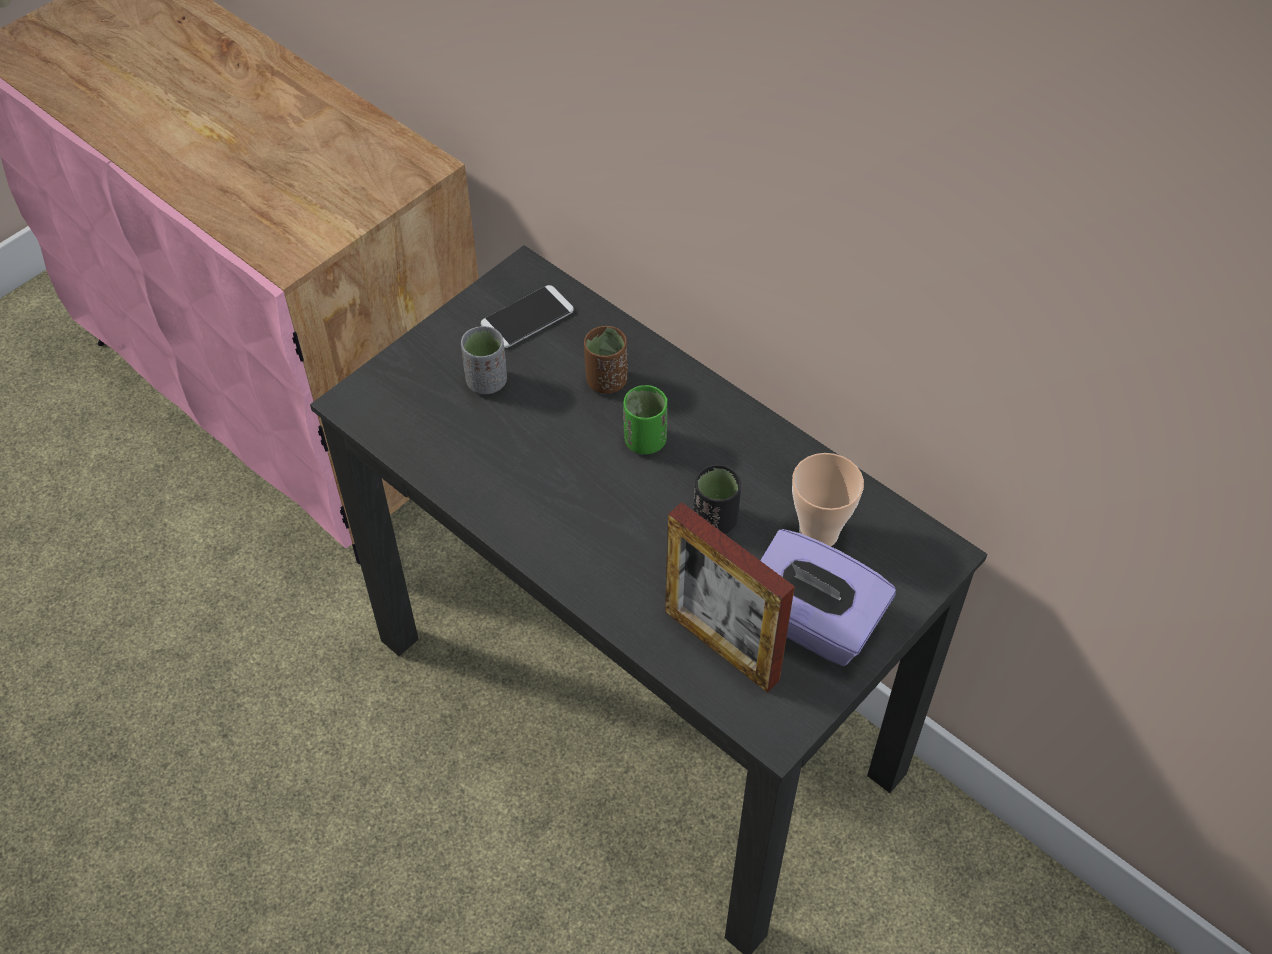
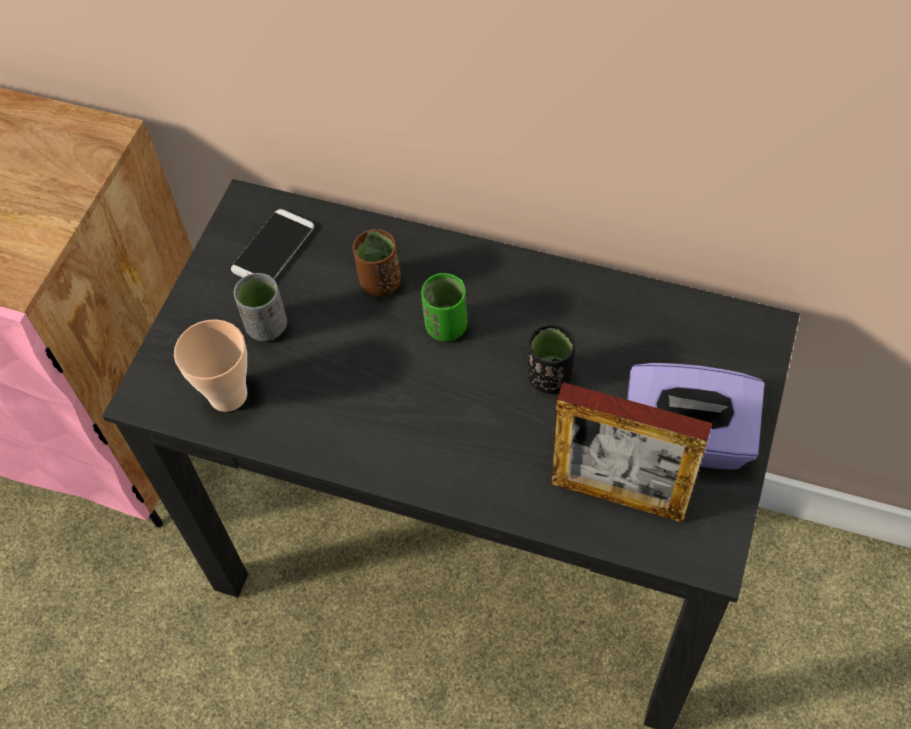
camera: 20 degrees left, 5 degrees up
cup [792,453,864,546] -> cup moved to [174,319,247,412]

